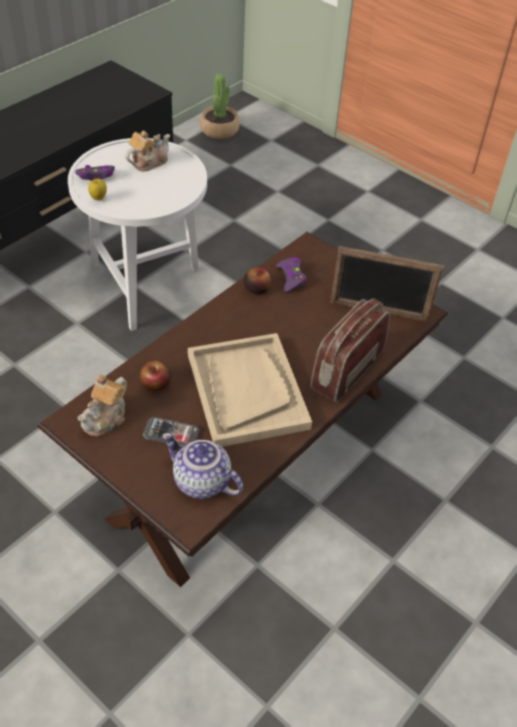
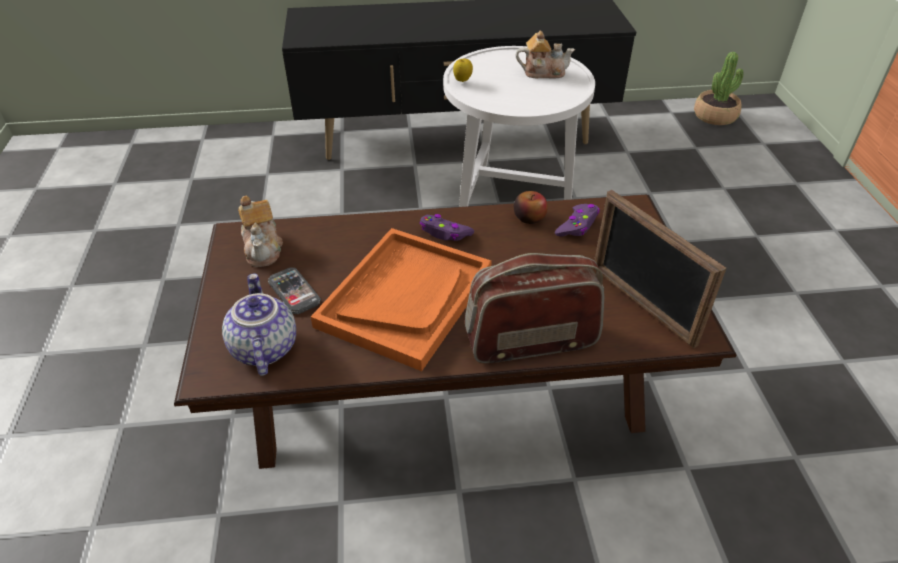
camera: 45 degrees right, 5 degrees down
purple game controller [75,165,115,181] -> purple game controller moved to [420,214,474,241]
teapot [78,375,127,437] -> teapot turned 90 degrees counterclockwise [238,196,283,267]
apple [140,360,171,391] -> none
beige tray [188,333,312,447] -> orange tray [311,228,492,371]

